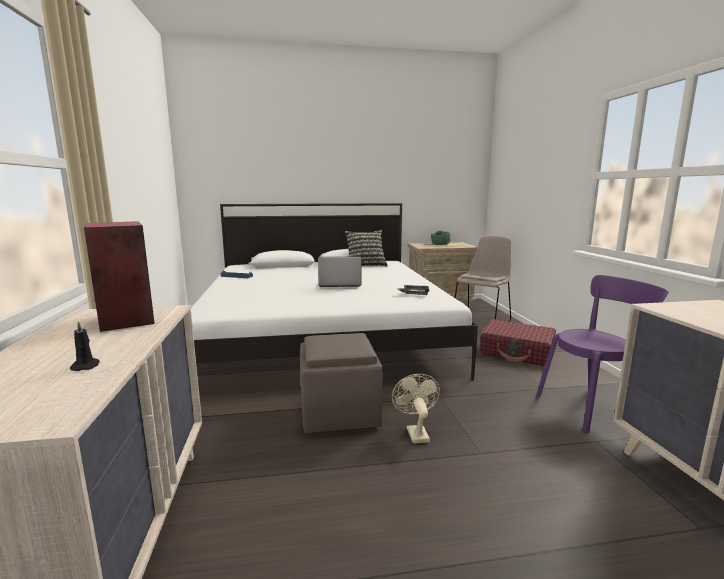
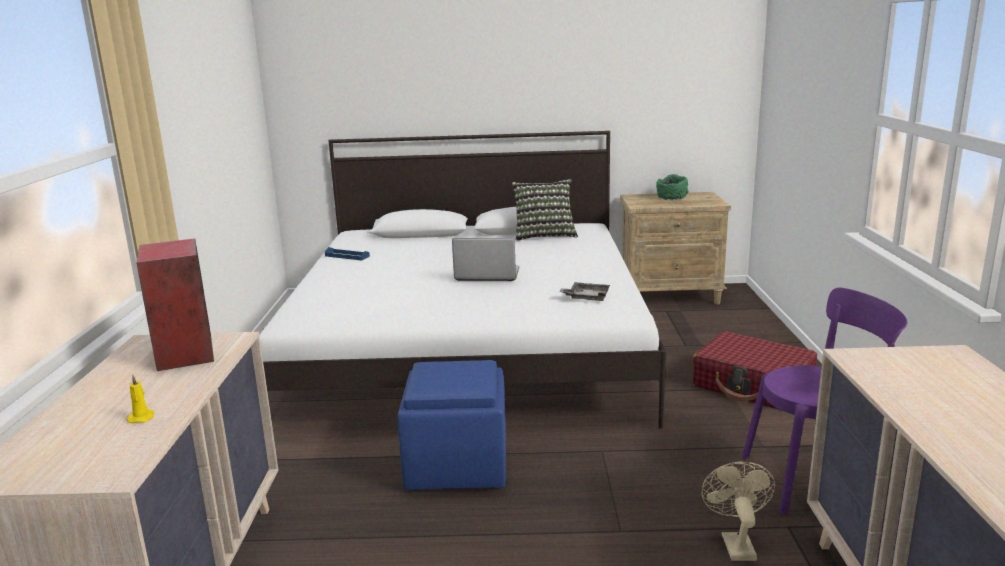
camera: 10 degrees right, 5 degrees up
black candle [70,321,100,371] -> yellow candle [127,375,154,424]
brown ottoman [300,333,383,433] -> blue ottoman [398,360,506,490]
beige fan [392,374,440,444] -> beige fan moved to [701,462,775,561]
beige chair [455,236,511,322] -> none

